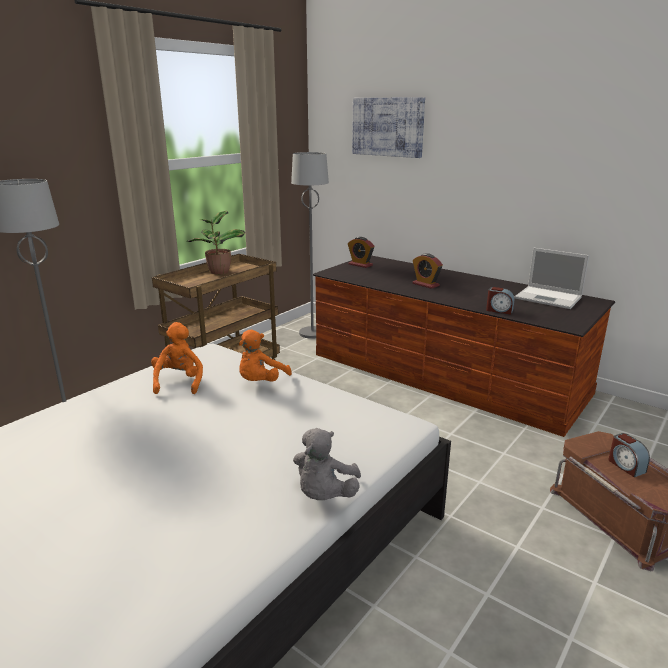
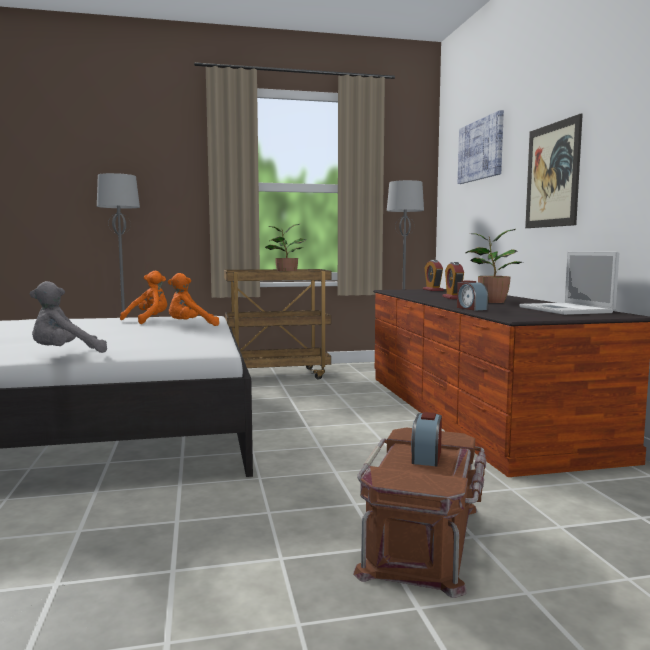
camera: 40 degrees right, 15 degrees down
none -> potted plant [465,229,522,303]
none -> picture [525,114,583,228]

